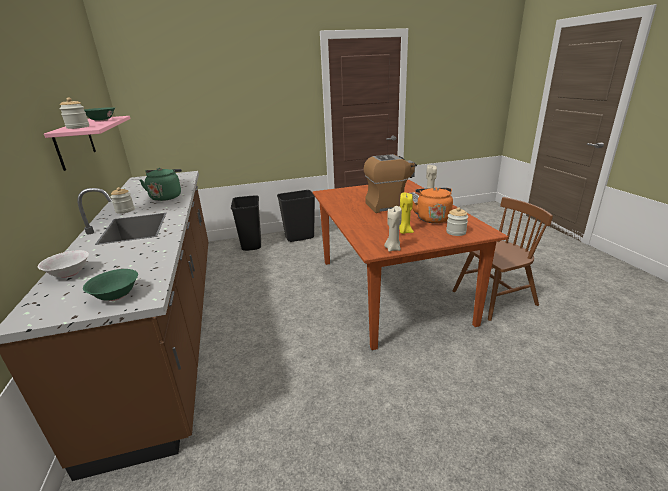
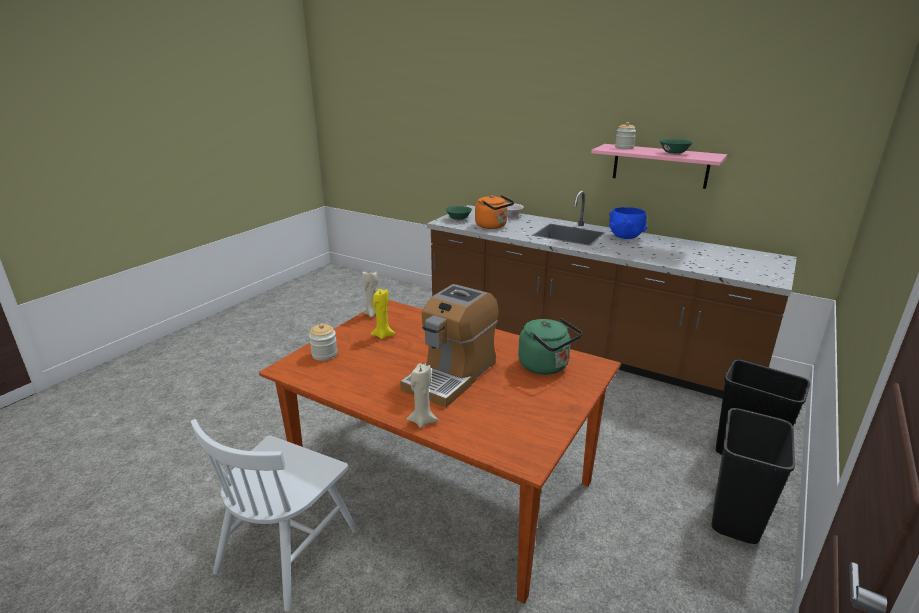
camera: 135 degrees right, 0 degrees up
jar [111,187,134,214] -> blue bowl [609,207,648,239]
green kettle [139,168,182,201] -> green kettle moved to [518,318,582,375]
orange kettle [412,187,453,223] -> orange kettle moved to [475,195,514,229]
brown chair [453,197,553,321] -> white chair [191,419,358,612]

